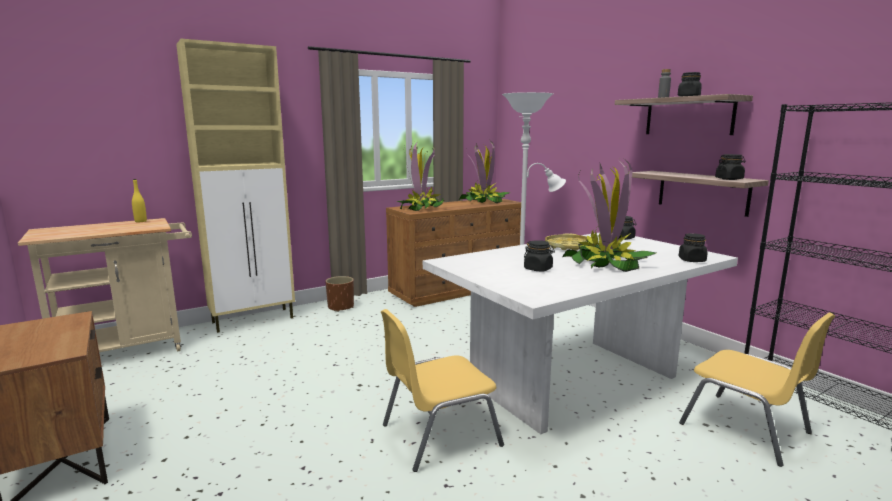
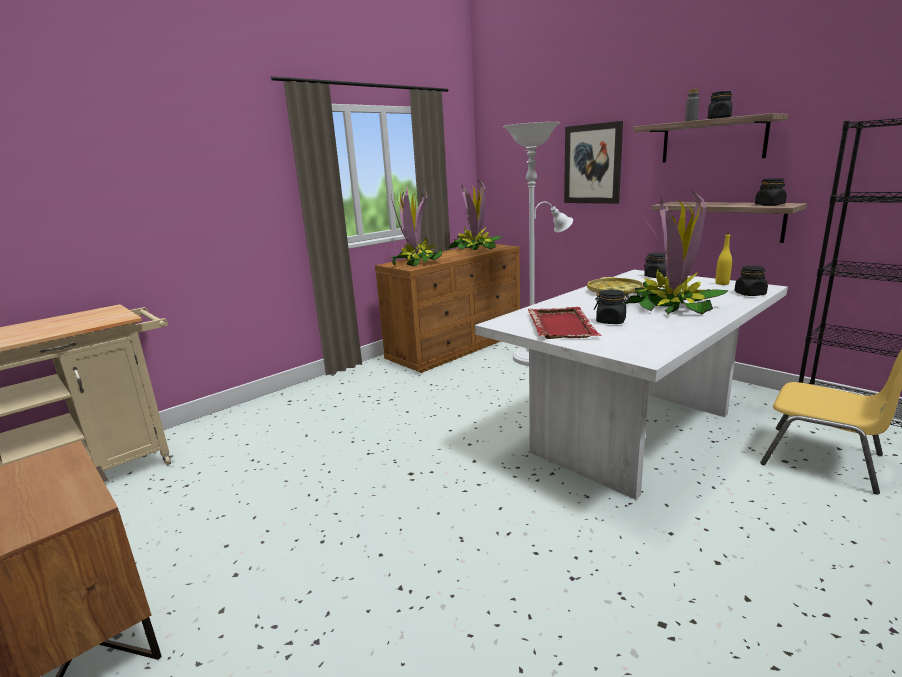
camera: 10 degrees left, 5 degrees up
yellow bottle [132,179,147,222] -> yellow bottle moved to [715,233,732,285]
beige cabinet [176,39,295,333] -> none
brown planter [325,276,354,312] -> none
yellow chair [381,309,504,472] -> none
none -> red tray [528,307,602,339]
none -> picture [564,121,623,204]

